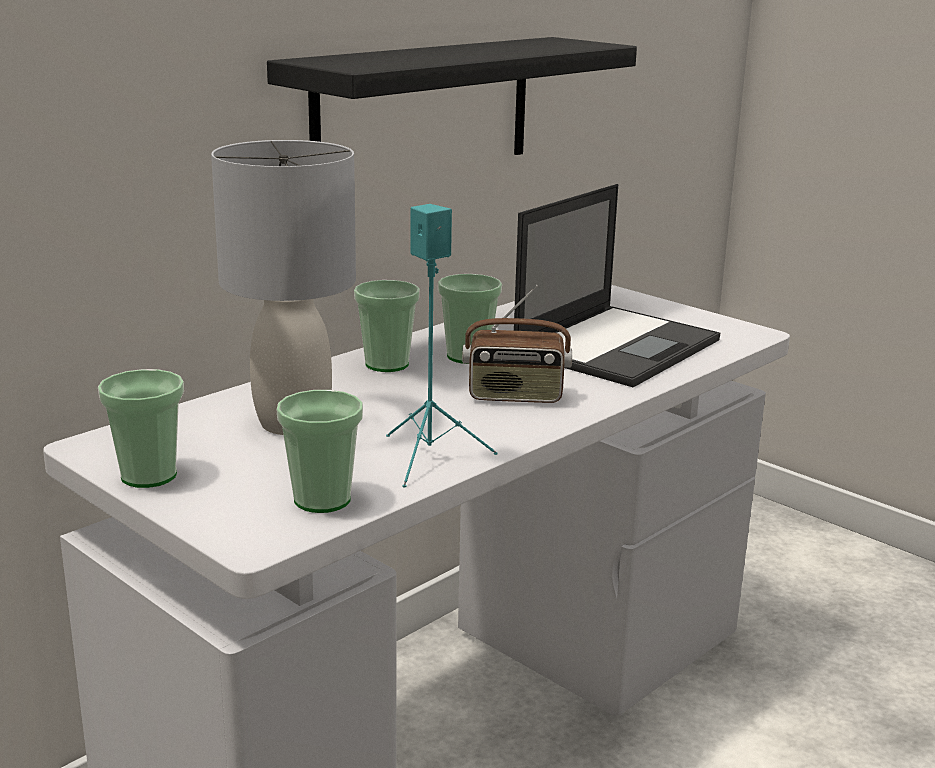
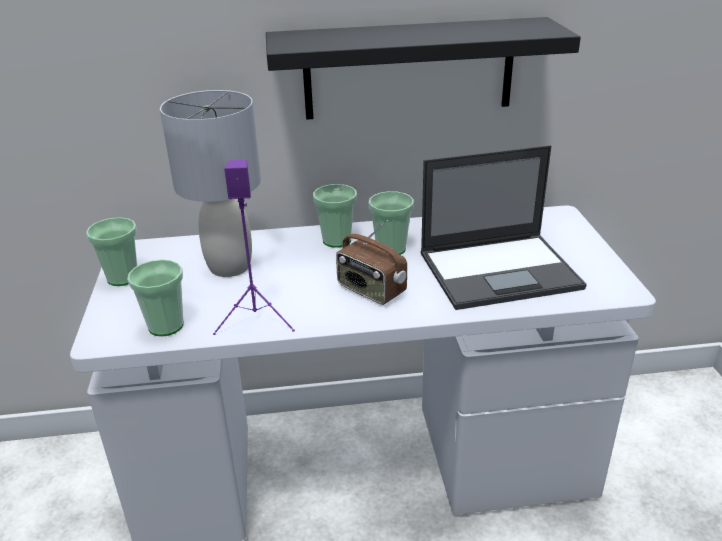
camera: 40 degrees right, 10 degrees up
turquoise speaker [386,204,498,488] -> purple speaker [213,159,295,335]

